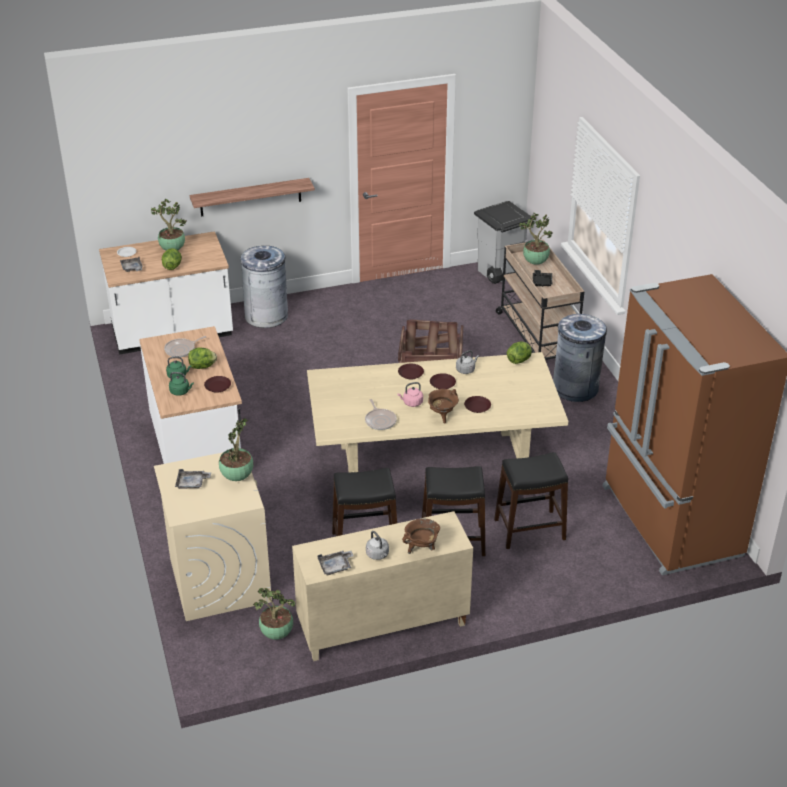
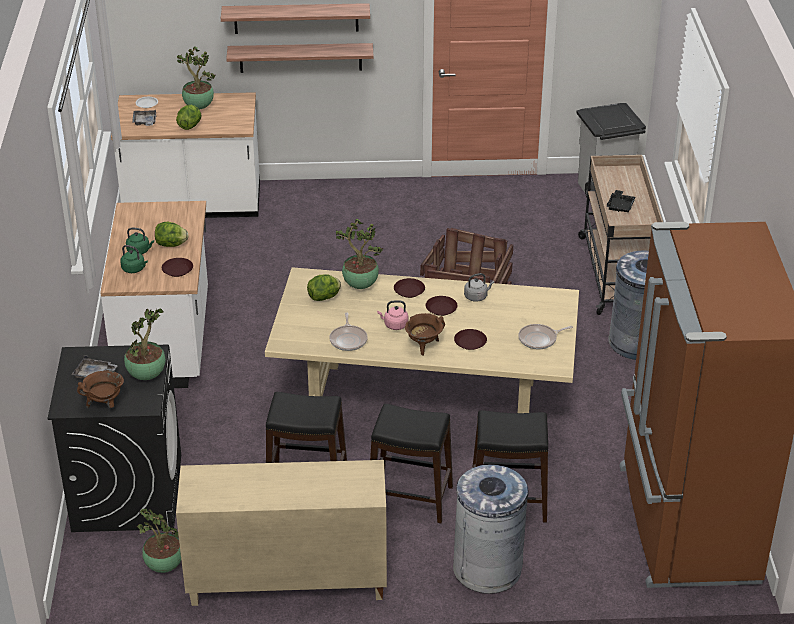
camera: 15 degrees right, 0 degrees up
beige washing machine [154,453,272,621] -> black washing machine [47,345,181,532]
frying pan [164,336,206,357] -> frying pan moved to [518,324,573,349]
grey trash can [240,246,288,328] -> grey trash can moved to [453,465,528,594]
grey tray [318,551,353,575] -> none
grey kettle [366,531,389,560] -> none
brown cooking pot [402,518,440,554] -> brown cooking pot moved to [77,370,124,408]
lettuce [507,341,532,364] -> lettuce moved to [307,274,341,301]
potted plant [519,213,553,265] -> potted plant moved to [335,219,383,289]
none -> shelf [221,3,370,34]

